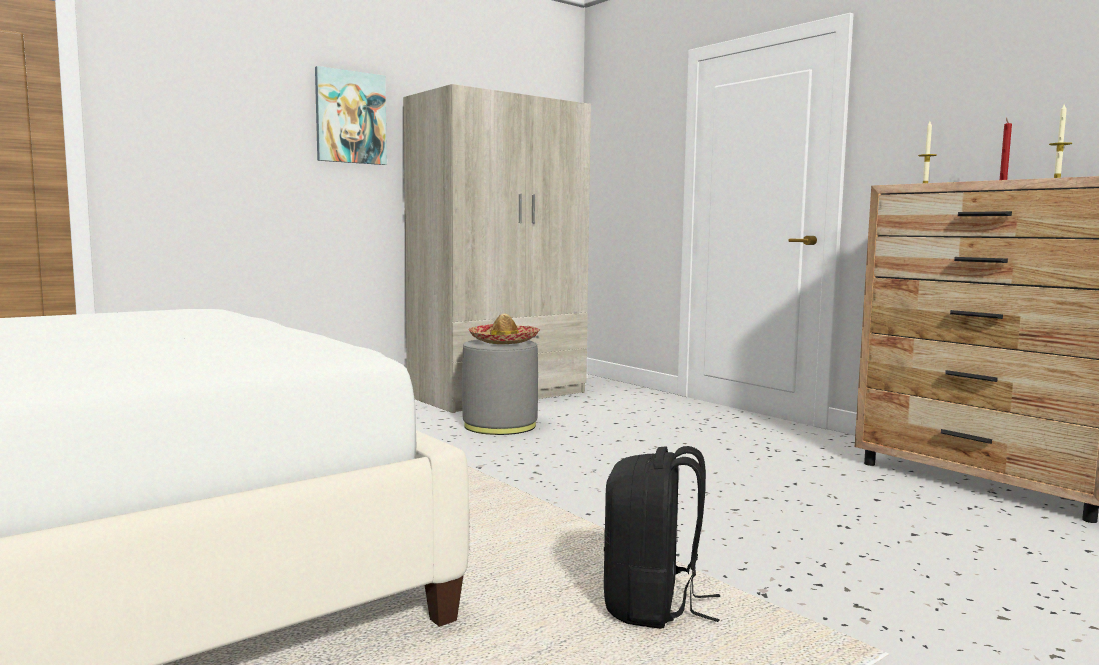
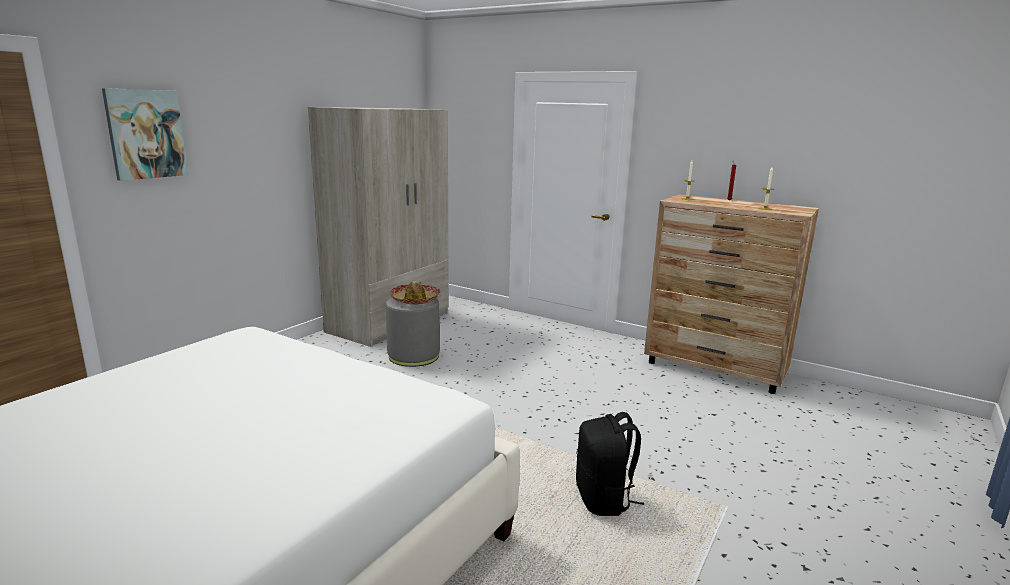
camera: 20 degrees left, 10 degrees up
picture [315,66,387,165] -> picture moved to [102,88,188,181]

